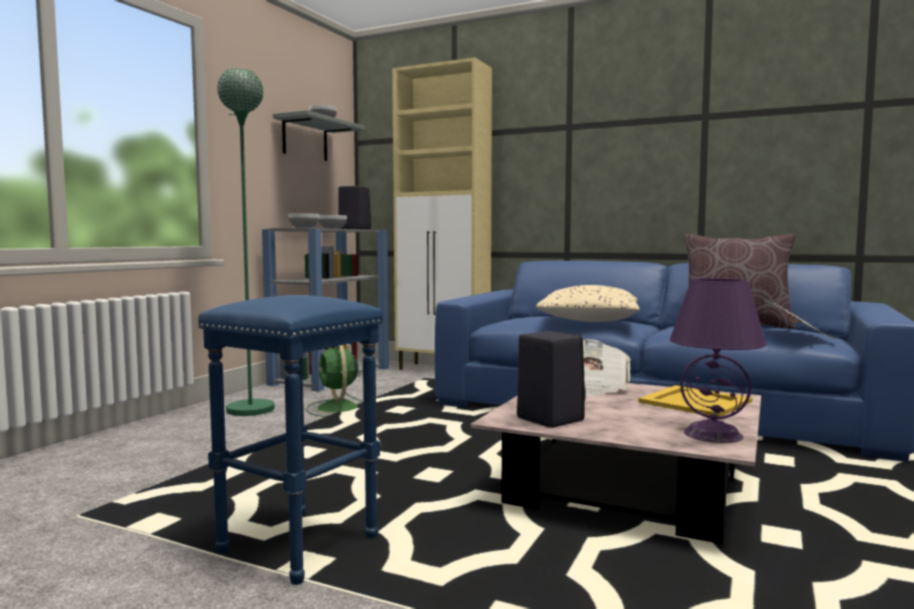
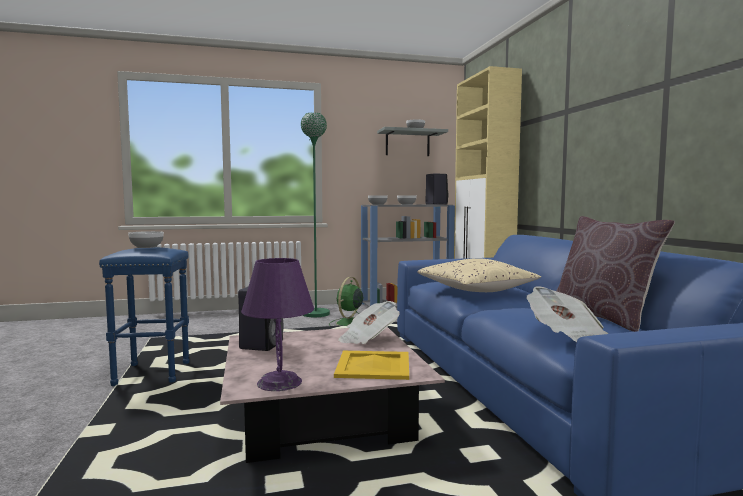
camera: 50 degrees right, 0 degrees up
none -> bowl [128,231,164,248]

